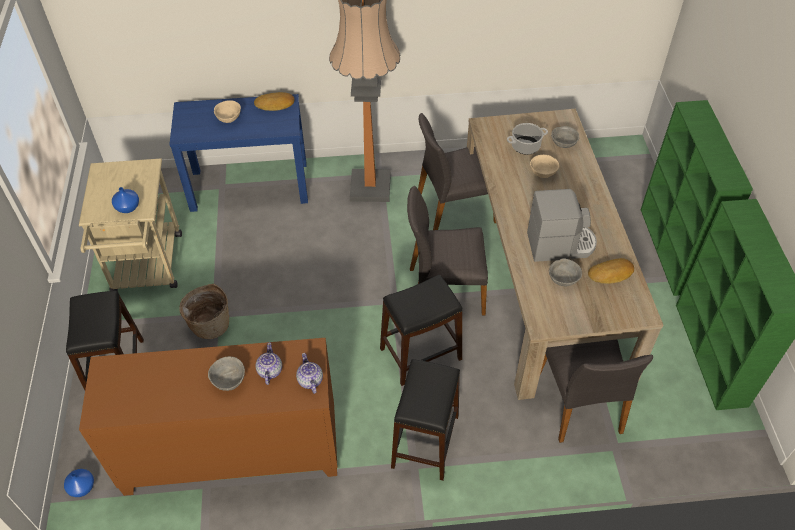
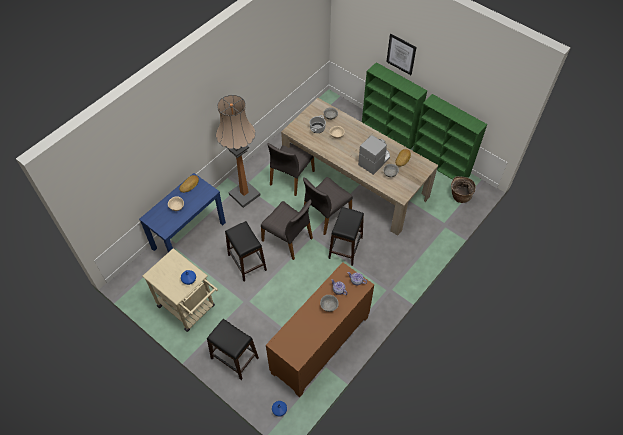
camera: 45 degrees left, 5 degrees up
basket [179,284,229,339] -> basket moved to [451,176,476,203]
black stool [391,359,460,481] -> black stool moved to [225,221,267,282]
grey chair [540,340,653,443] -> grey chair moved to [261,199,313,260]
none -> picture [386,34,417,75]

